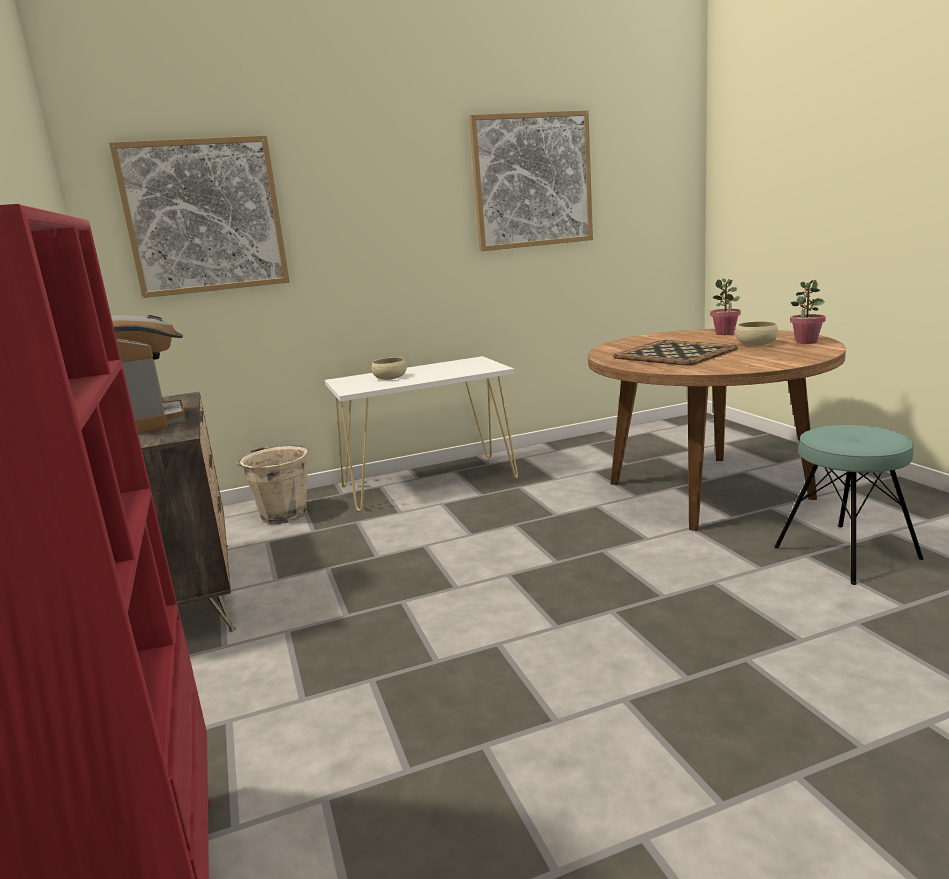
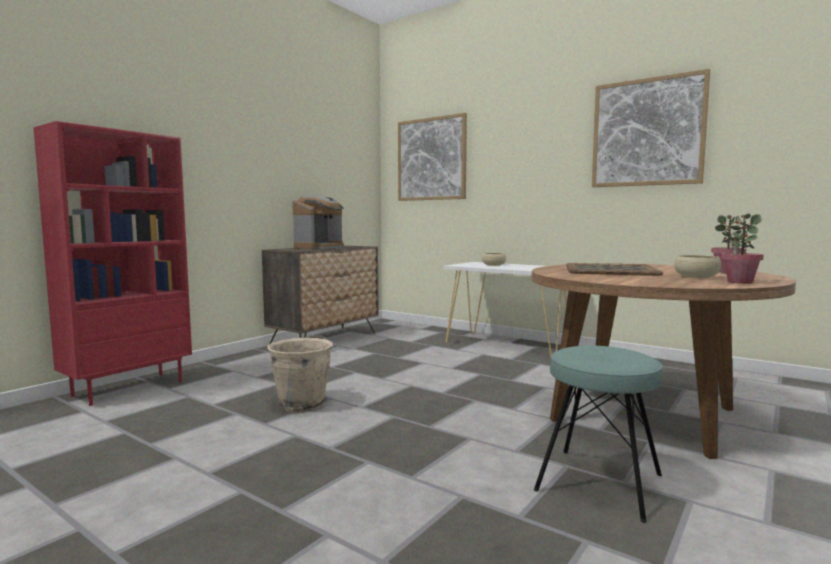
camera: 55 degrees right, 10 degrees down
beige bucket [237,445,308,524] -> beige bucket moved to [267,336,337,413]

